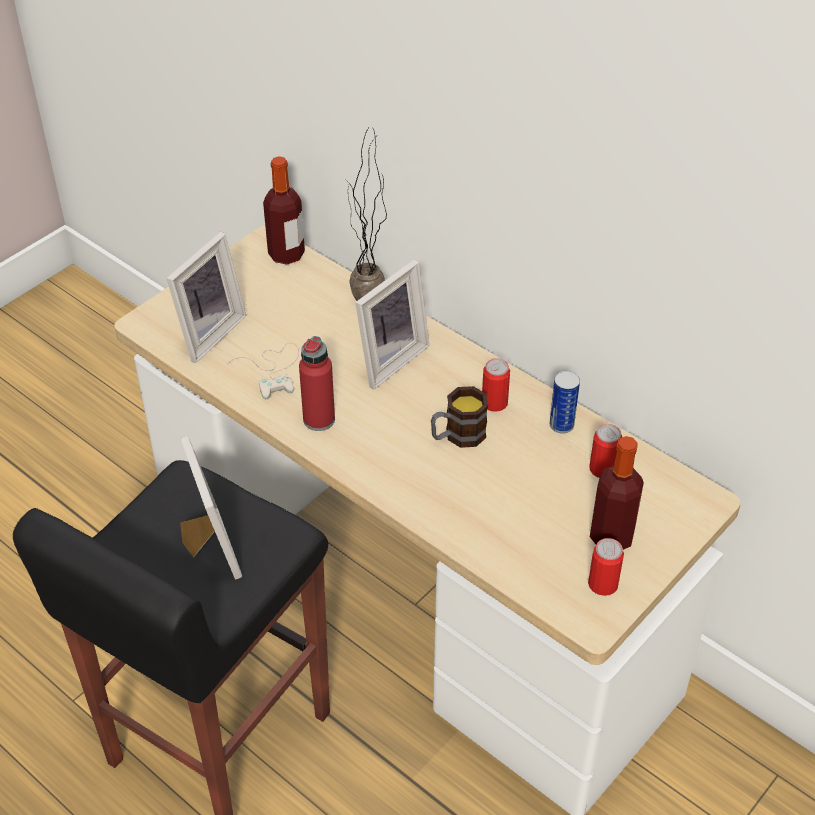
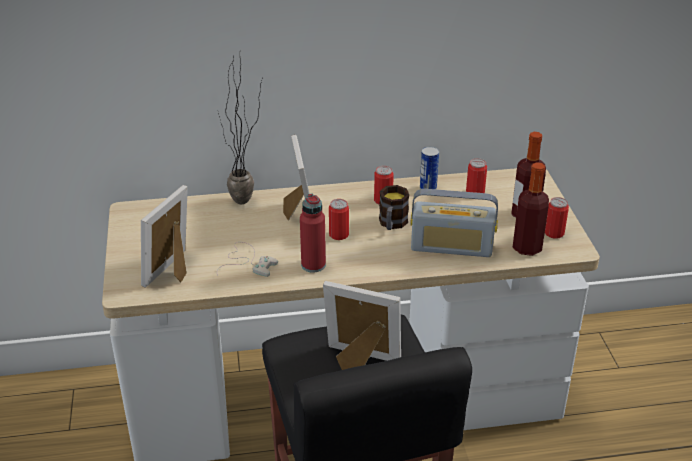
camera: 50 degrees left, 10 degrees down
picture frame [166,232,246,363] -> picture frame turned 135 degrees counterclockwise [141,185,188,288]
bottle [263,156,305,264] -> bottle moved to [513,162,549,256]
none -> can [329,199,349,240]
none -> radio [410,189,498,257]

